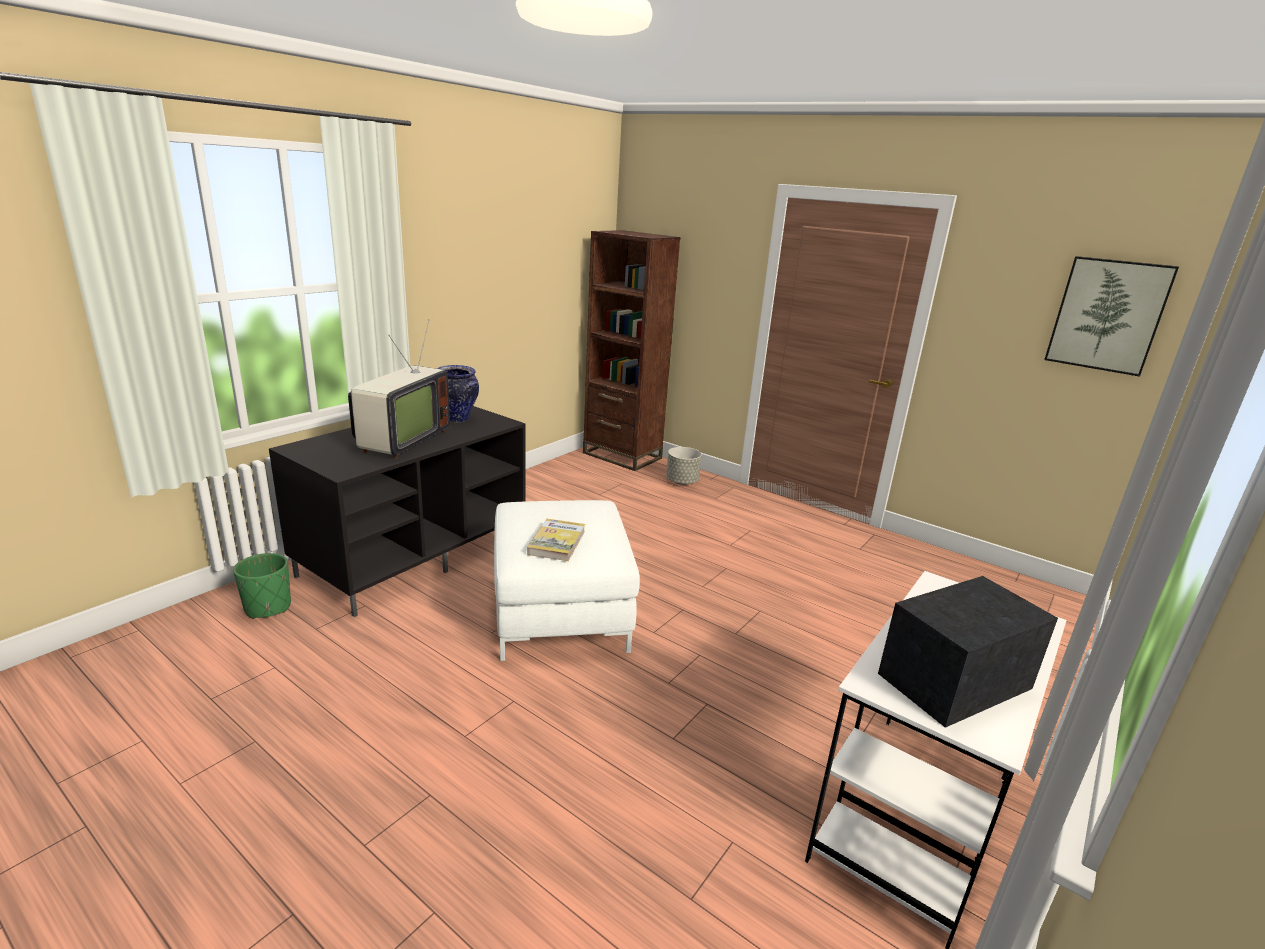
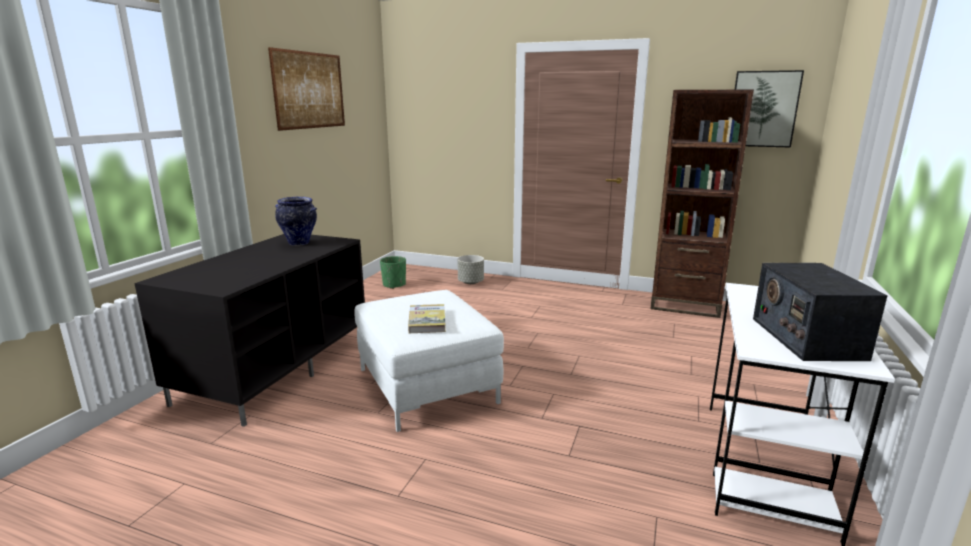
camera: 15 degrees left, 5 degrees down
green planter [233,553,291,619] -> green planter moved to [380,256,406,289]
television [348,319,450,459] -> none
brown bookcase [583,230,681,471] -> brown bookcase moved to [651,90,754,318]
radio [878,576,1058,728] -> radio turned 45 degrees counterclockwise [753,263,888,361]
none -> picture [268,47,345,131]

